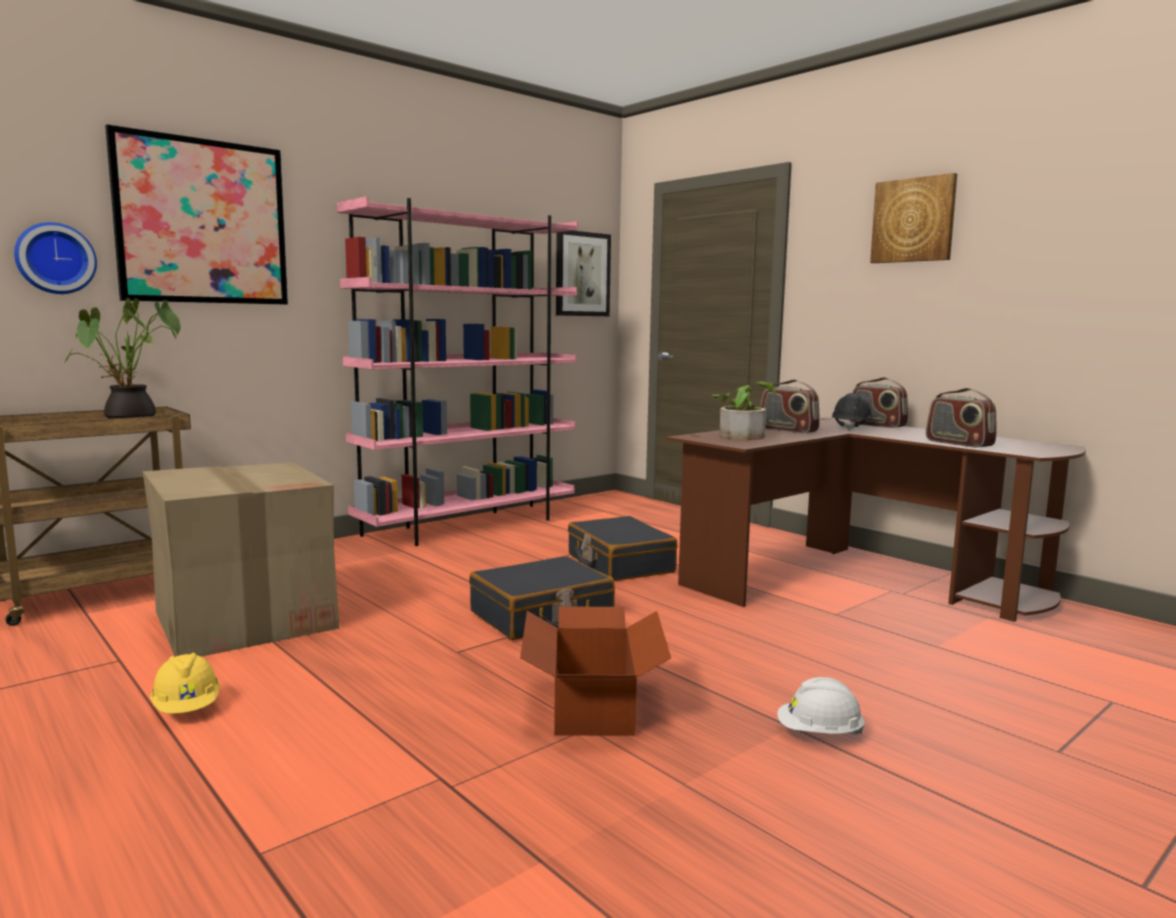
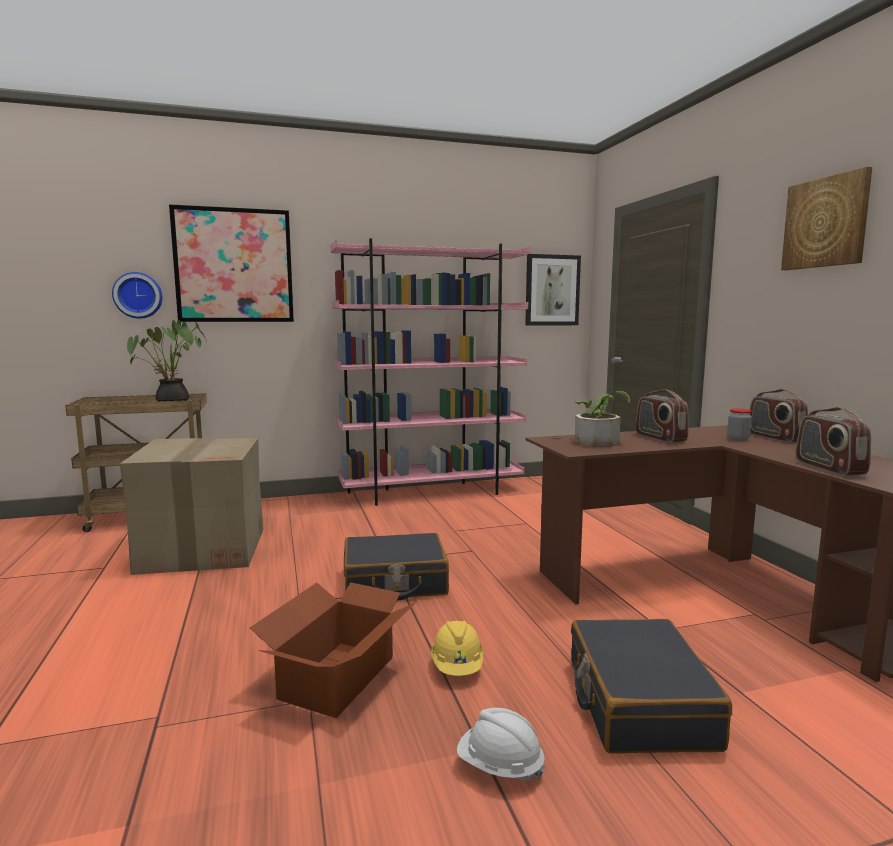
camera: 25 degrees right, 0 degrees up
yellow hard hat [150,653,220,714] -> yellow hard hat moved to [431,620,483,676]
black suitcase [568,516,678,581] -> black suitcase moved to [571,619,732,754]
black hard hat [832,393,873,431] -> jar [727,408,752,441]

